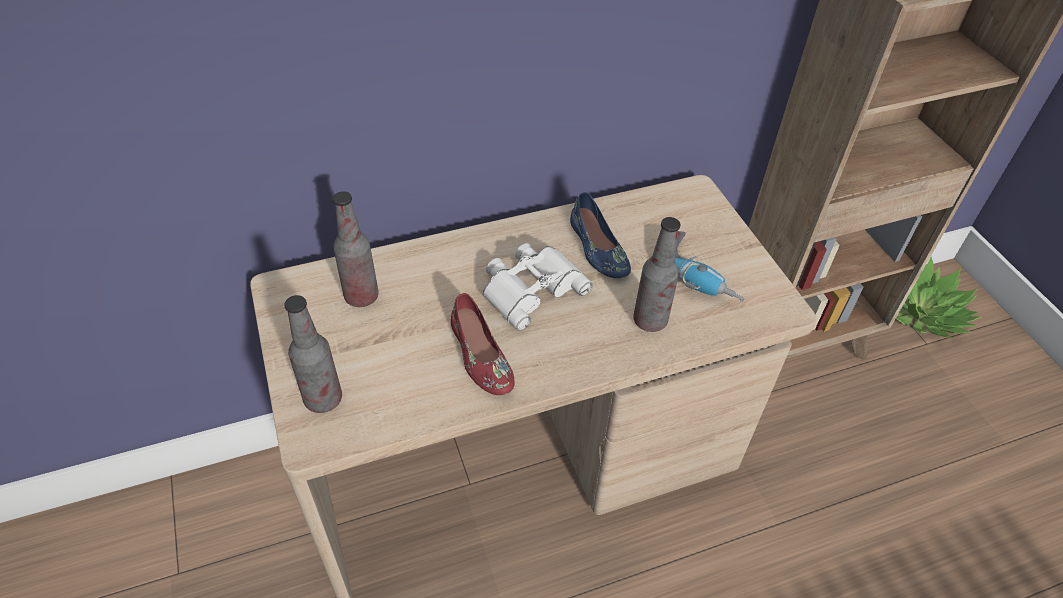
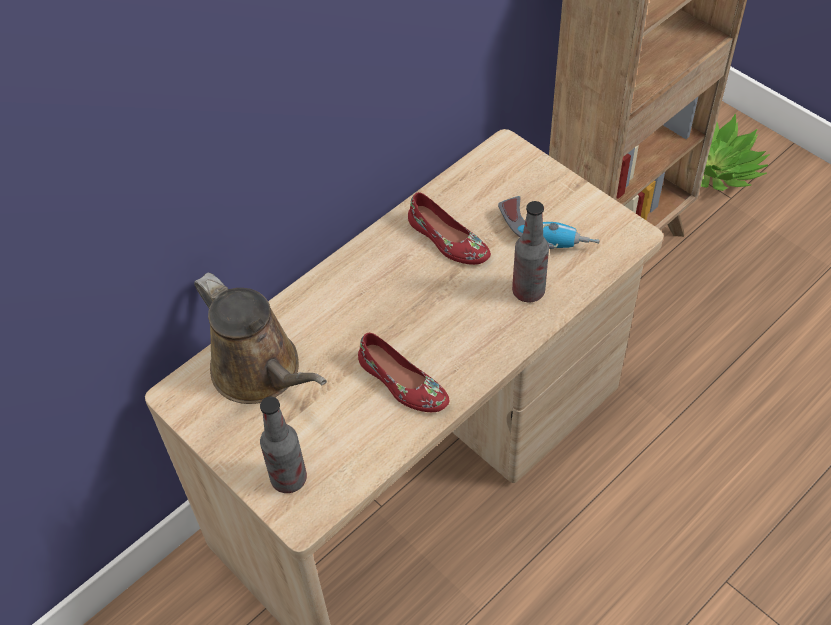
camera: 20 degrees left, 5 degrees up
bottle [333,191,379,307] -> brown watering can [194,273,327,404]
white binoculars [483,243,593,331] -> none
blue shoe [570,192,631,278] -> red shoe [408,192,491,265]

